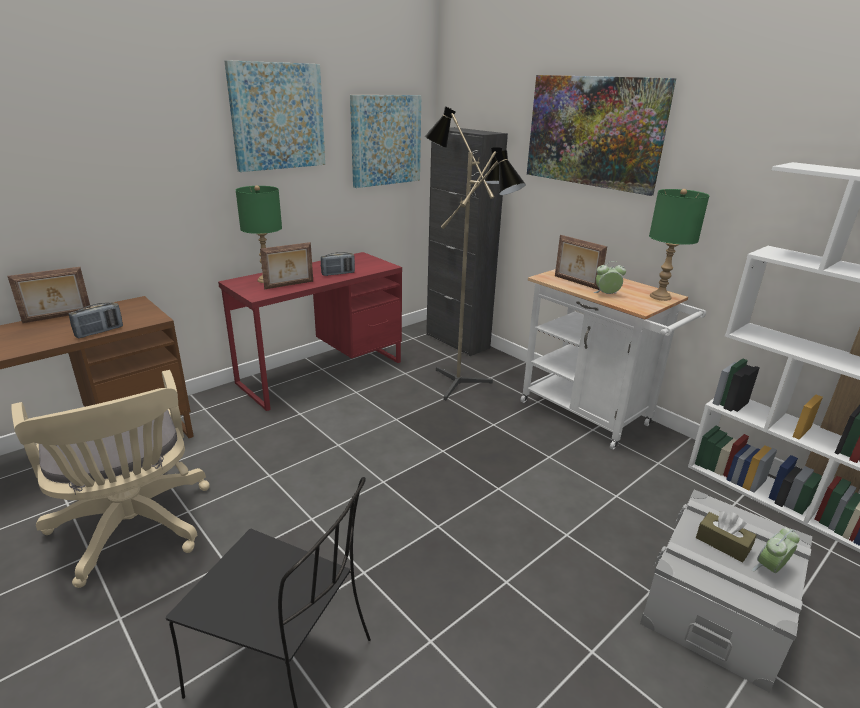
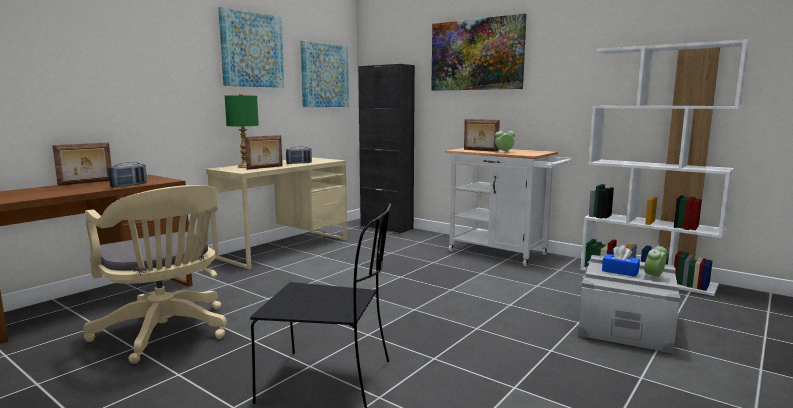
camera: 10 degrees left, 15 degrees down
red desk [218,252,402,411] -> beige desk [206,157,347,269]
floor lamp [425,106,526,400] -> none
green table lamp [649,189,709,301] -> none
brown tissue box [696,511,756,562] -> blue tissue box [602,245,640,277]

